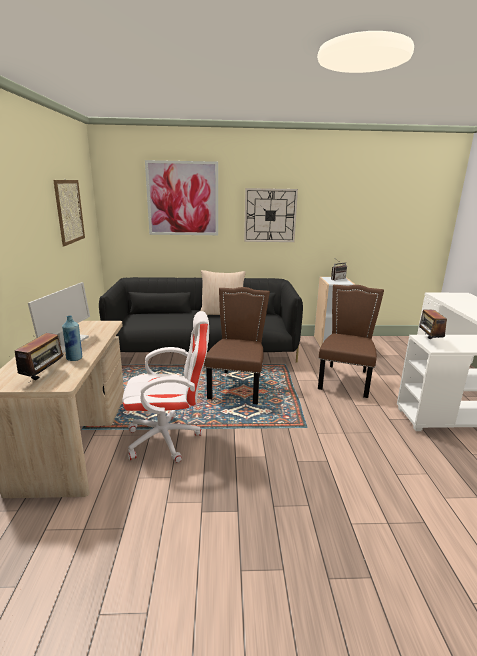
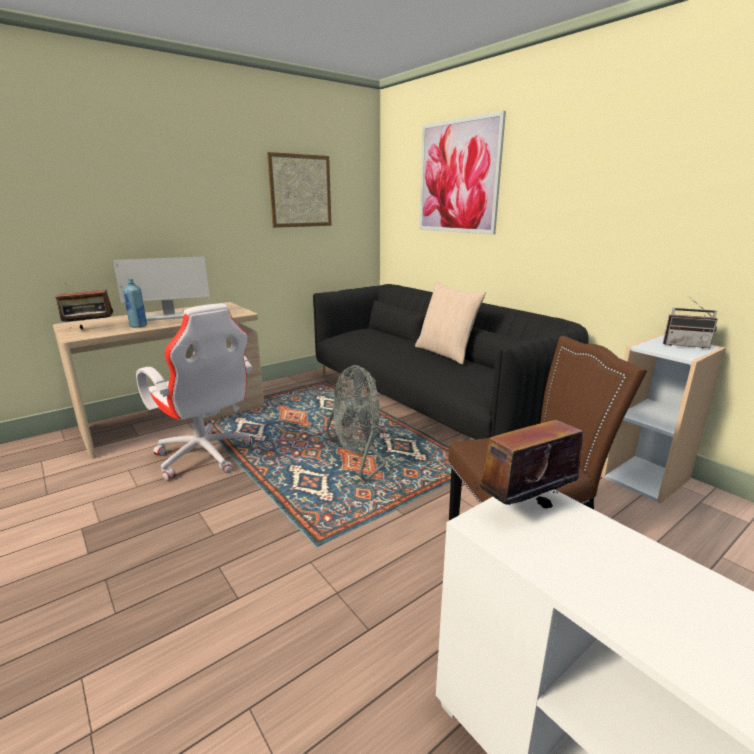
camera: 55 degrees right, 0 degrees up
brown chair [204,287,270,404] -> grey fan [326,365,399,483]
wall clock [244,188,298,242] -> none

